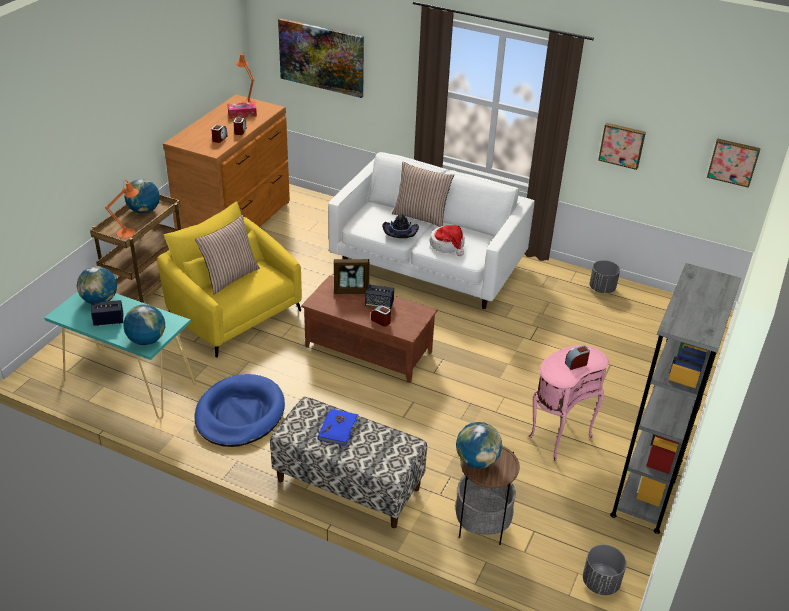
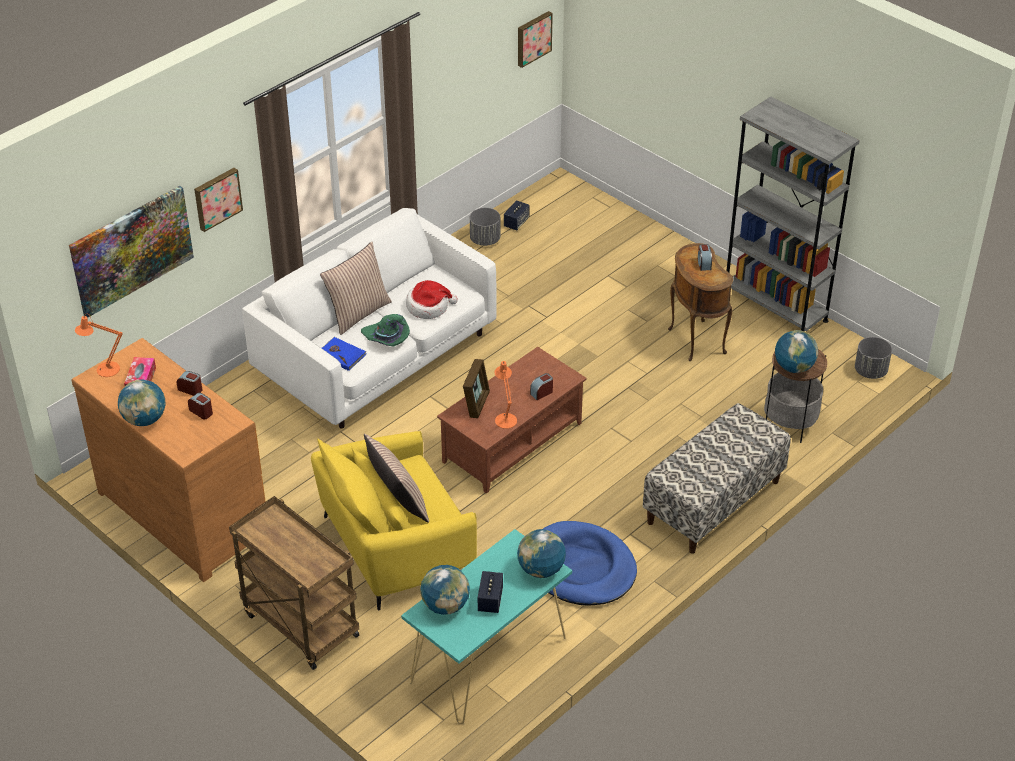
camera: 70 degrees left, 5 degrees up
orange table lamp [105,181,139,238] -> orange table lamp moved to [494,361,517,429]
globe [124,179,160,213] -> globe moved to [118,380,166,426]
blue book [317,409,360,446] -> blue book moved to [322,337,366,371]
speaker [365,284,394,309] -> speaker moved to [504,200,530,230]
black hat [382,214,419,238] -> green hat [361,314,410,347]
pink side table [529,345,609,461] -> brown side table [668,243,733,361]
picture [598,123,646,170] -> picture moved to [194,168,243,232]

